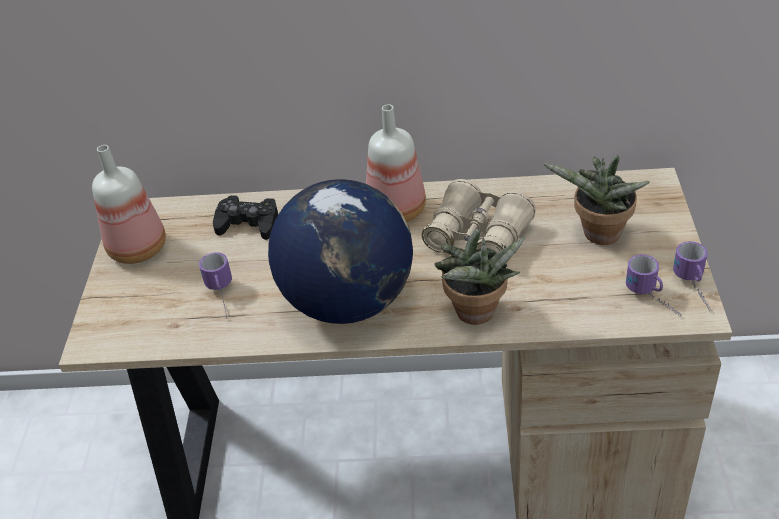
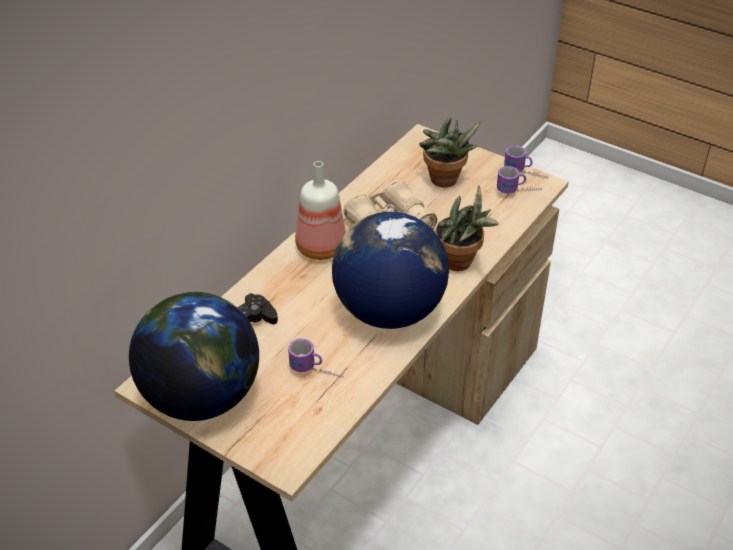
camera: 60 degrees left, 0 degrees up
bottle [92,145,166,264] -> globe [129,292,259,421]

